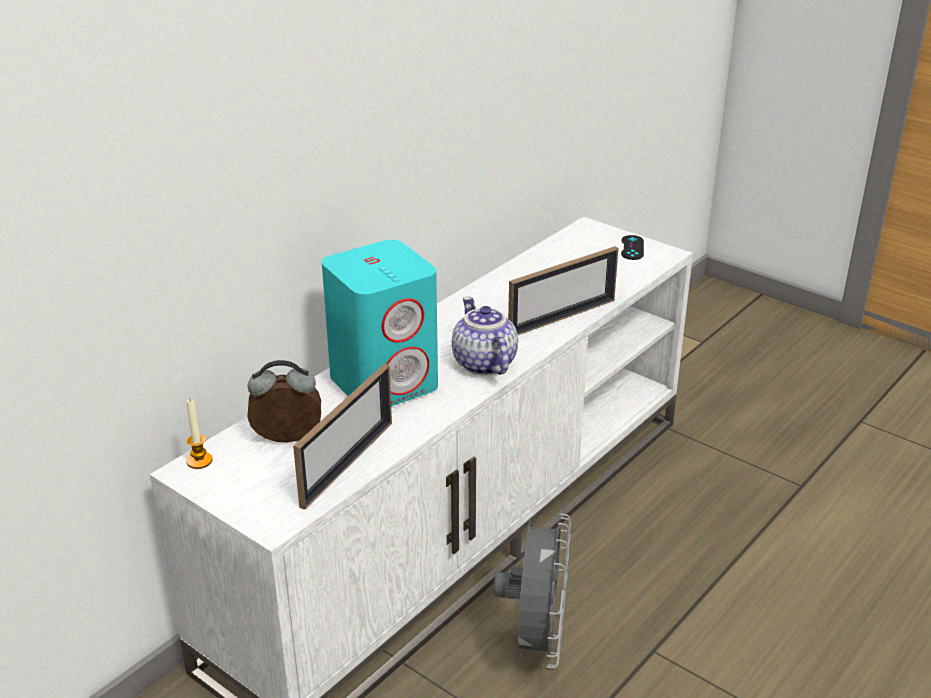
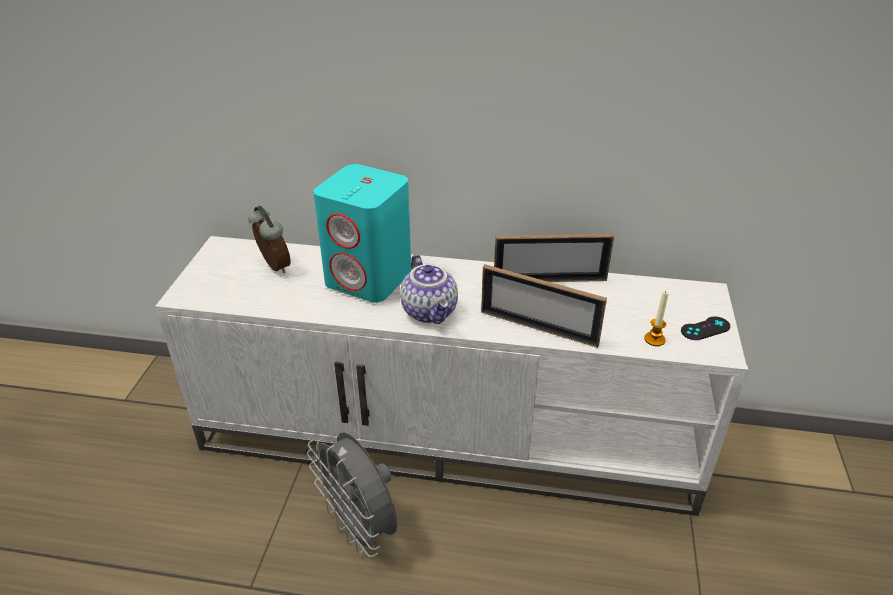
camera: 60 degrees right, 5 degrees up
candle [186,399,213,469] -> candle moved to [644,291,669,346]
picture frame [293,364,392,510] -> picture frame moved to [494,234,614,282]
teapot [452,297,518,375] -> teapot turned 120 degrees clockwise [400,255,458,324]
grey fan [493,513,571,669] -> grey fan turned 75 degrees clockwise [307,432,397,557]

